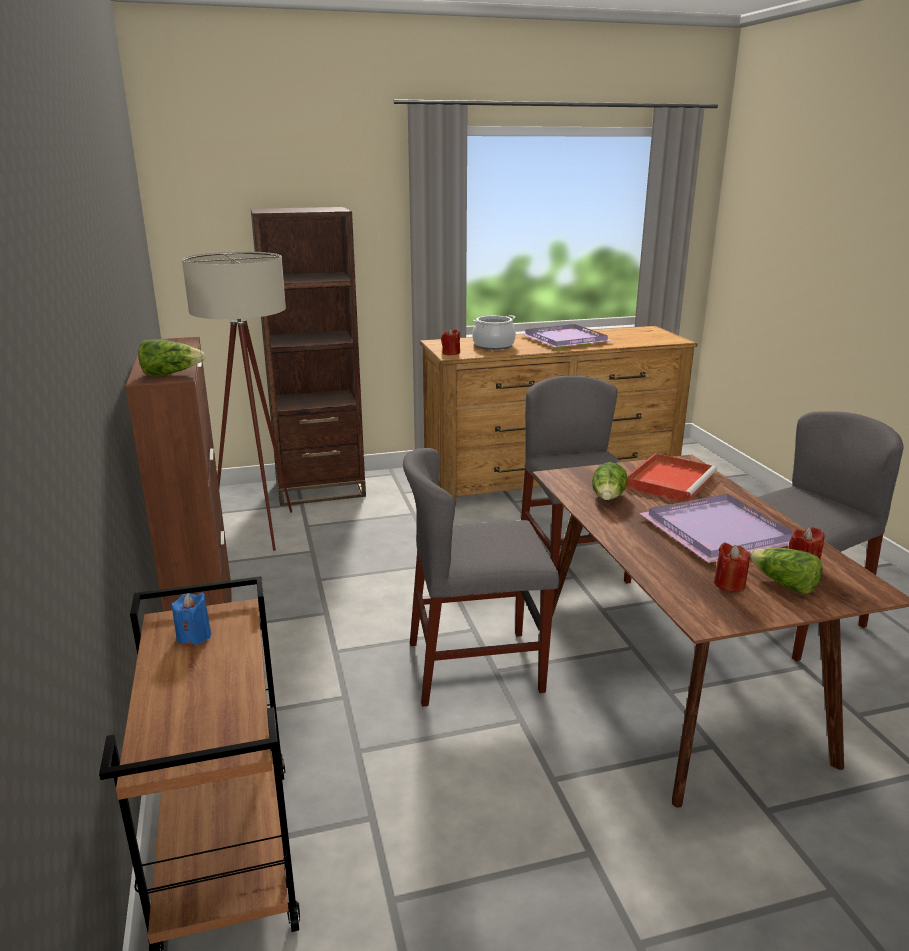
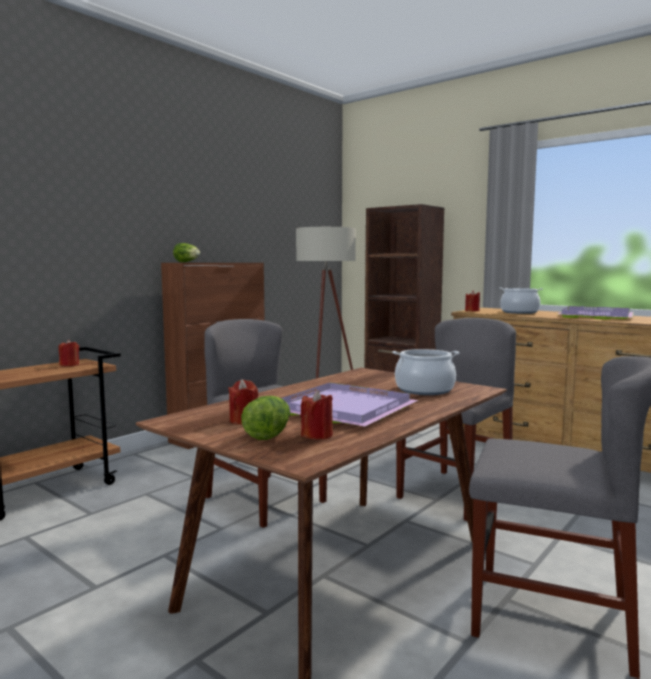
camera: 55 degrees right, 15 degrees down
blue candle [172,592,211,646] -> red candle [59,339,79,366]
lettuce [592,462,627,500] -> none
red tray [626,453,717,502] -> cooking pot [392,349,459,395]

